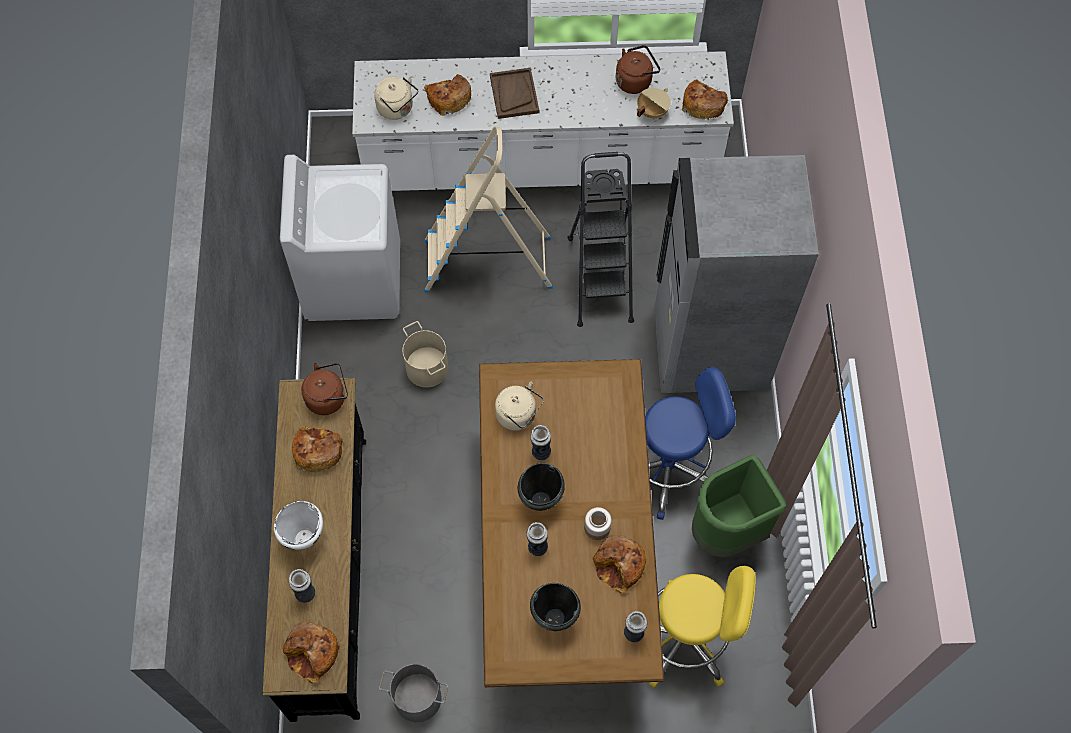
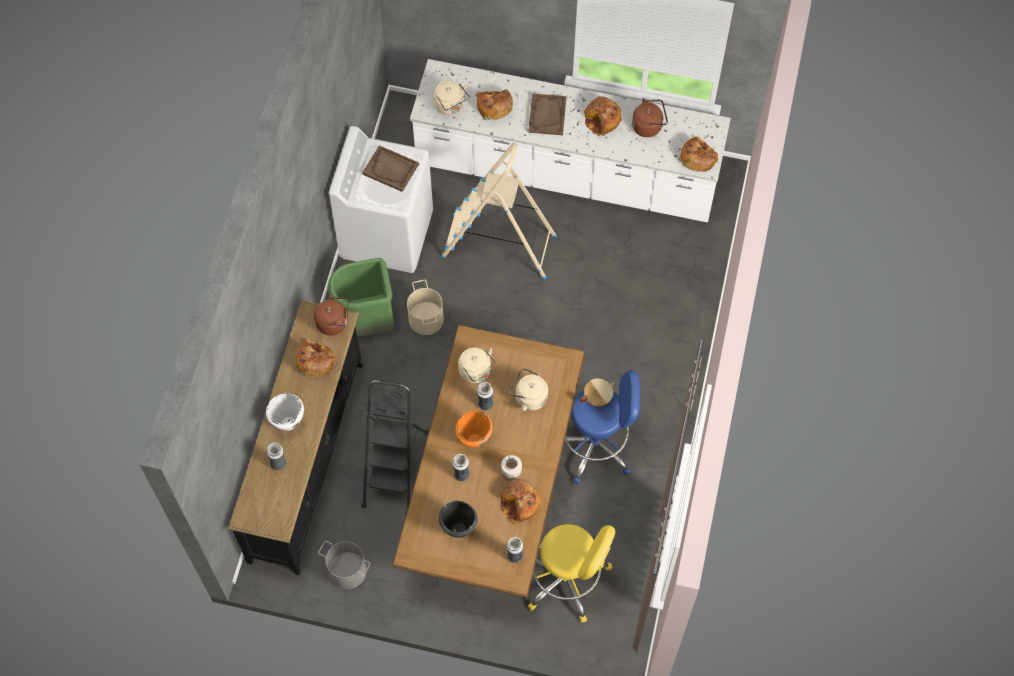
camera: 15 degrees right, 0 degrees up
bread [283,622,341,683] -> bread moved to [584,96,622,136]
black cooking pot [518,463,565,511] -> orange cooking pot [455,410,493,447]
step ladder [567,152,634,327] -> step ladder moved to [361,380,429,513]
beige cooking pot [637,88,671,118] -> beige cooking pot moved to [580,378,614,407]
grey fridge [654,155,819,393] -> none
green trash can [692,455,786,557] -> green trash can moved to [328,258,394,336]
none -> brown tray [362,145,419,192]
none -> beige kettle [510,368,548,411]

